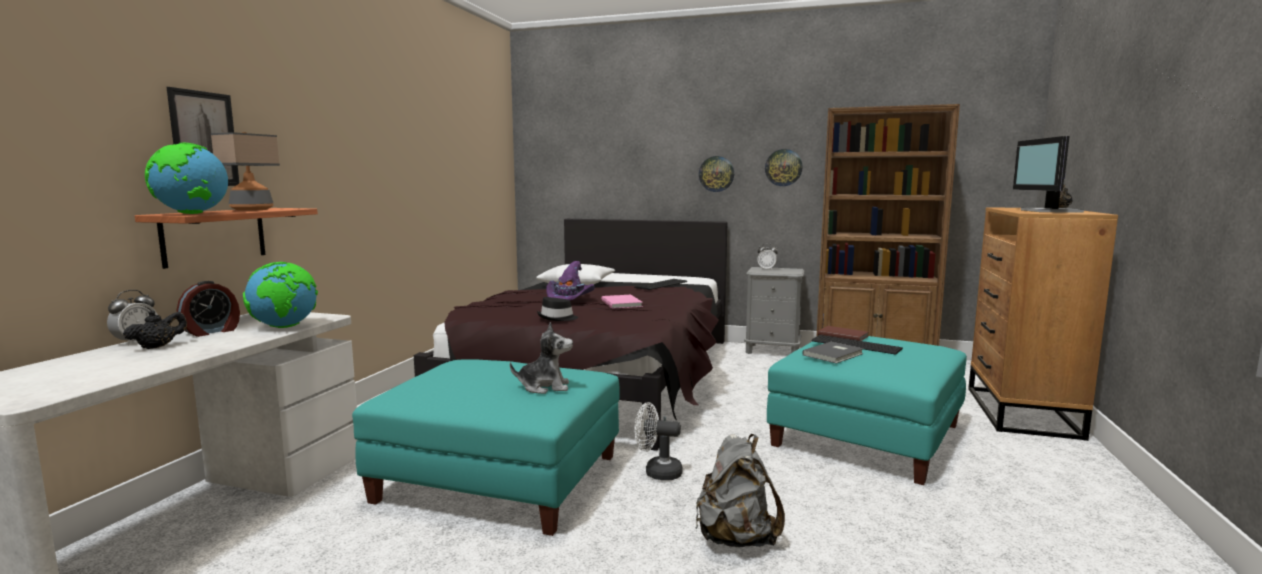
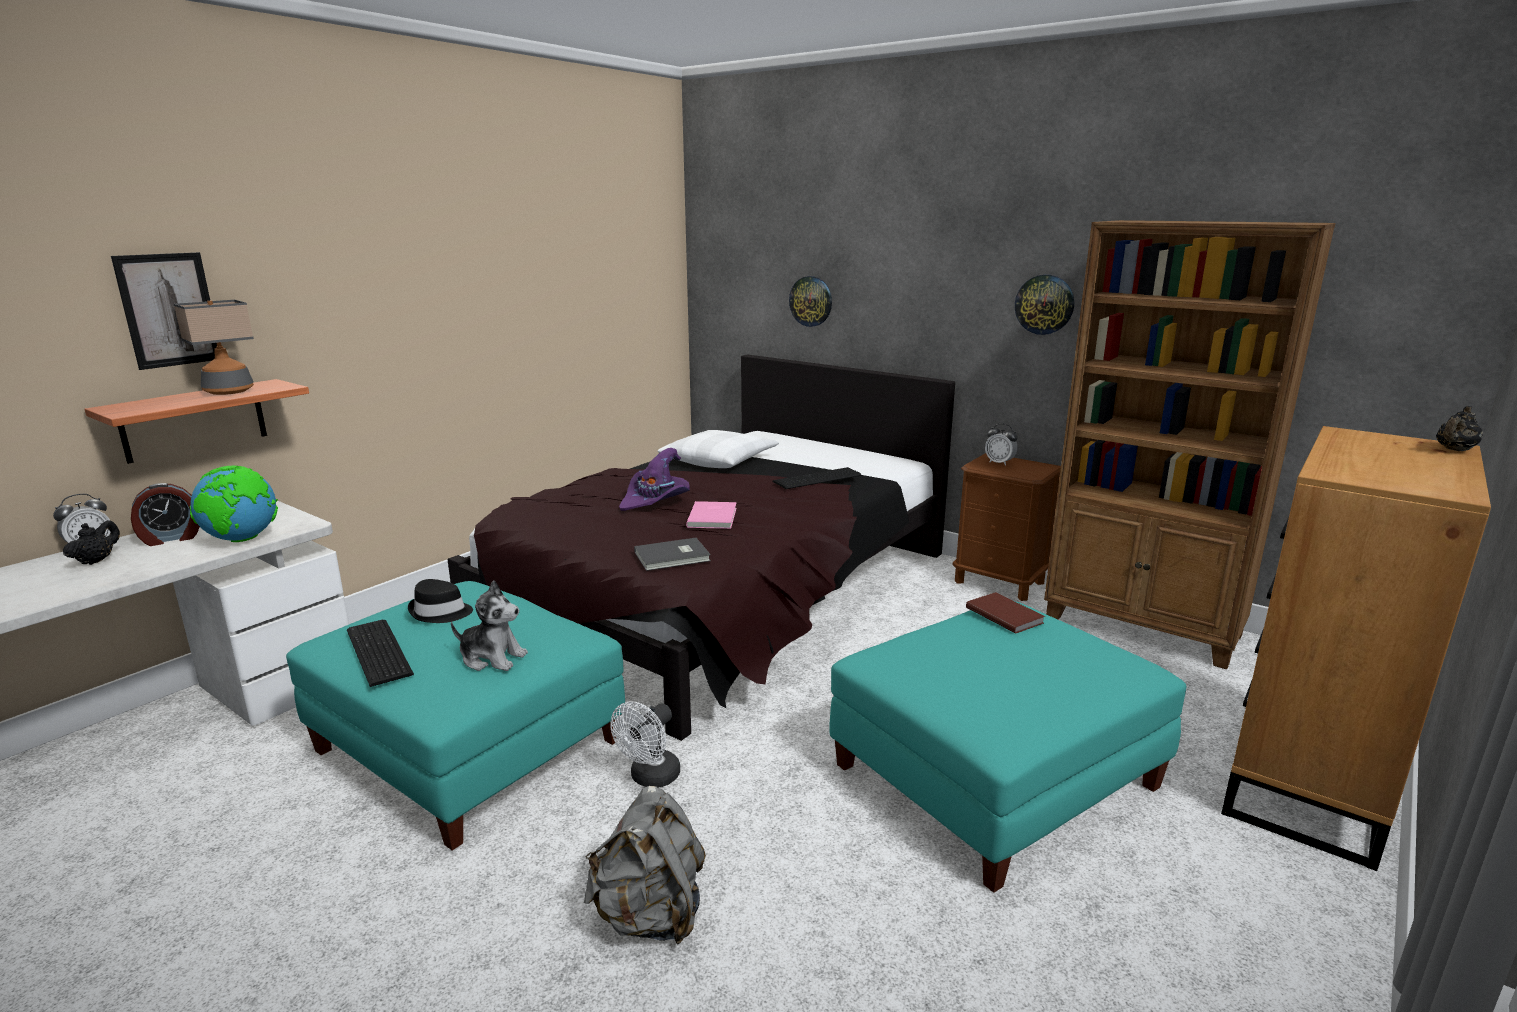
camera: 20 degrees right, 10 degrees up
black teapot [123,310,187,349] -> black teapot turned 45 degrees counterclockwise [63,520,120,565]
globe [145,143,228,214] -> none
black hat [537,297,578,321] -> black hat moved to [408,579,473,623]
white fan [634,402,683,480] -> white fan turned 90 degrees counterclockwise [610,701,680,788]
wall clock [699,156,734,192] -> wall clock moved to [789,276,832,327]
grey nightstand [744,267,804,354] -> brown nightstand [953,453,1061,601]
grey book [802,342,864,364] -> grey book moved to [634,538,711,571]
keyboard [811,335,903,355] -> keyboard moved to [347,620,414,687]
monitor [1013,136,1084,213] -> none

